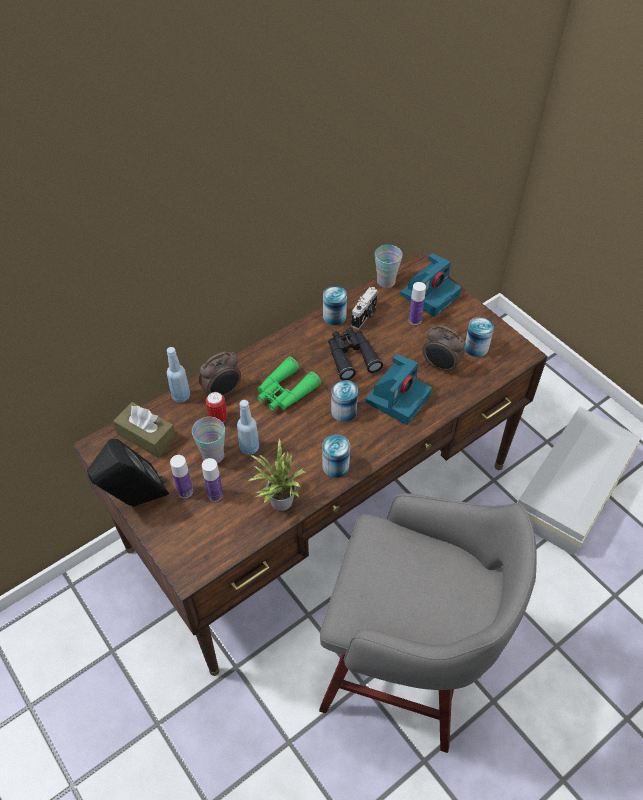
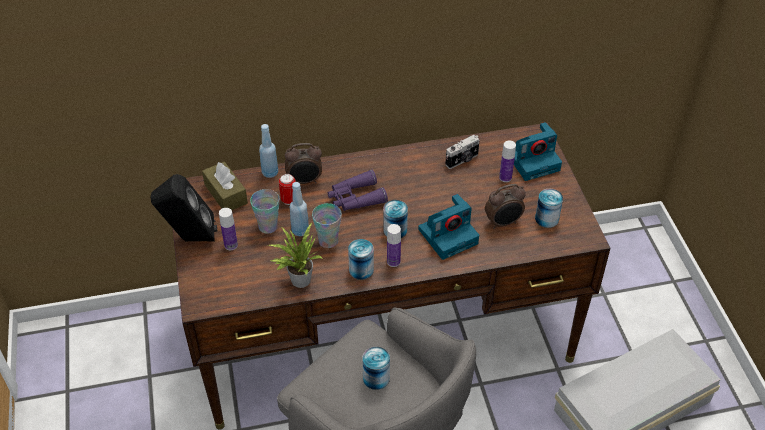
camera: 25 degrees right, 5 degrees down
bottle [202,458,223,502] -> bottle moved to [387,224,401,267]
green binoculars [257,357,321,410] -> purple binoculars [328,170,388,211]
can [323,286,347,325] -> can moved to [362,347,390,390]
black binoculars [328,328,383,380] -> none
cup [375,245,402,288] -> cup moved to [312,203,342,248]
alarm clock [422,325,465,374] -> alarm clock turned 75 degrees counterclockwise [485,184,526,229]

